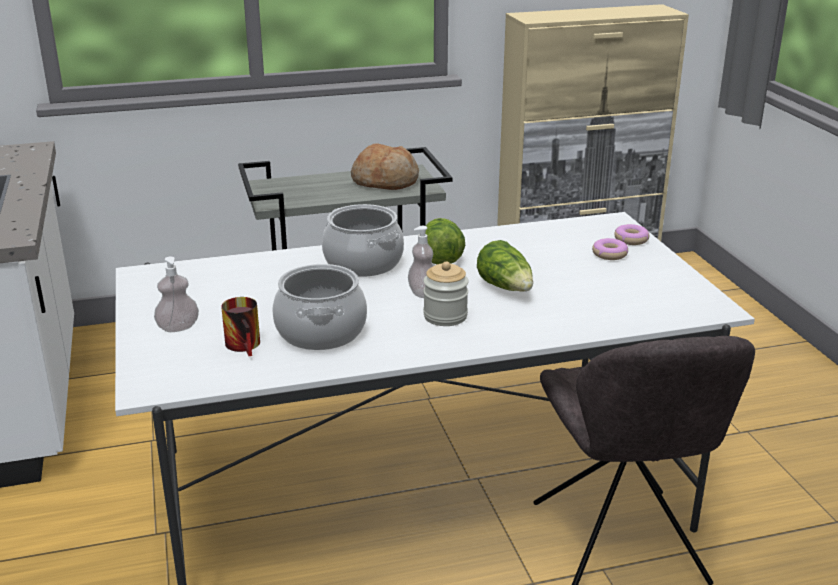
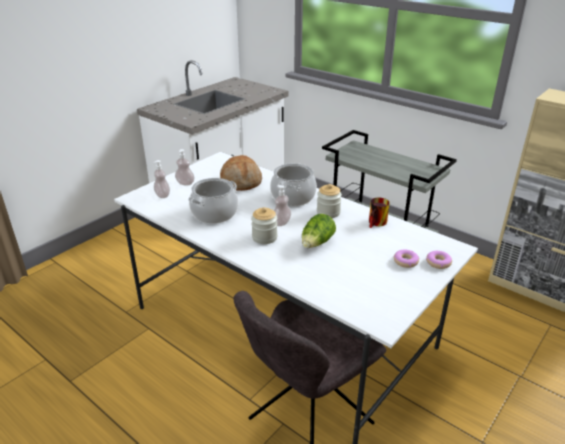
camera: 55 degrees right, 5 degrees up
mug [221,297,260,356] -> mug moved to [369,198,390,228]
bread [351,143,419,190] -> bread moved to [220,155,262,191]
lettuce [426,218,465,264] -> jar [317,184,342,218]
none -> soap dispenser [153,160,170,198]

